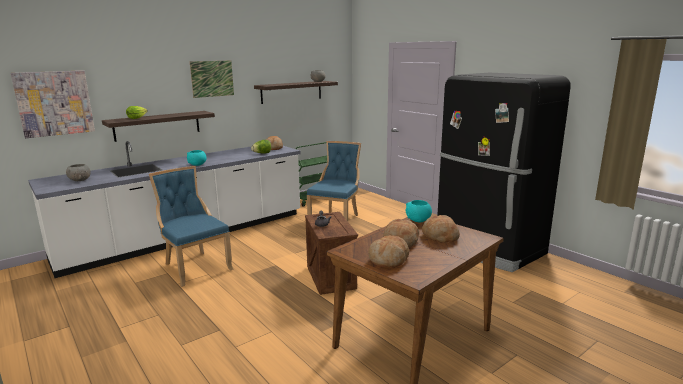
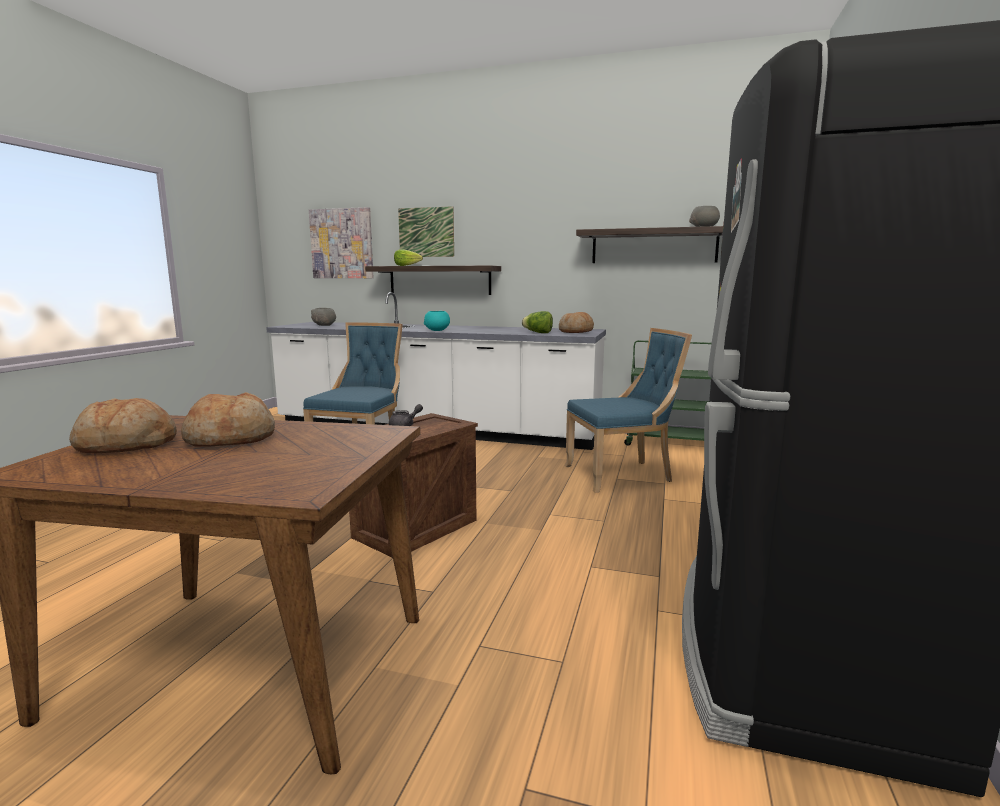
camera: 55 degrees right, 5 degrees down
picture [190,60,234,98] -> picture moved to [398,206,454,257]
turquoise bowl [406,200,432,222] -> none
bread [422,215,460,243] -> none

